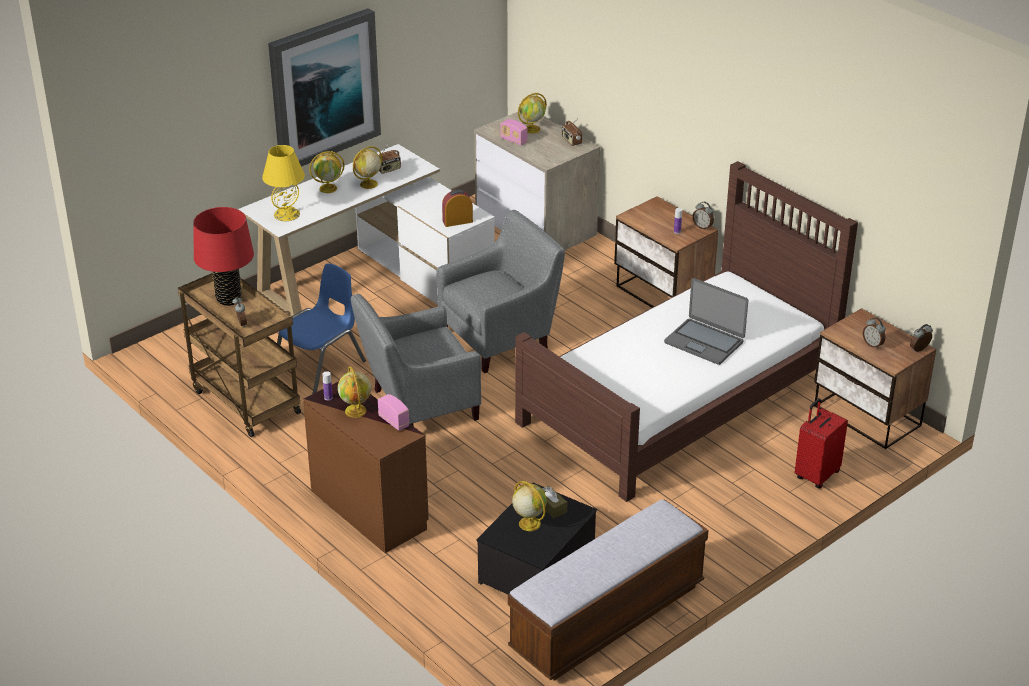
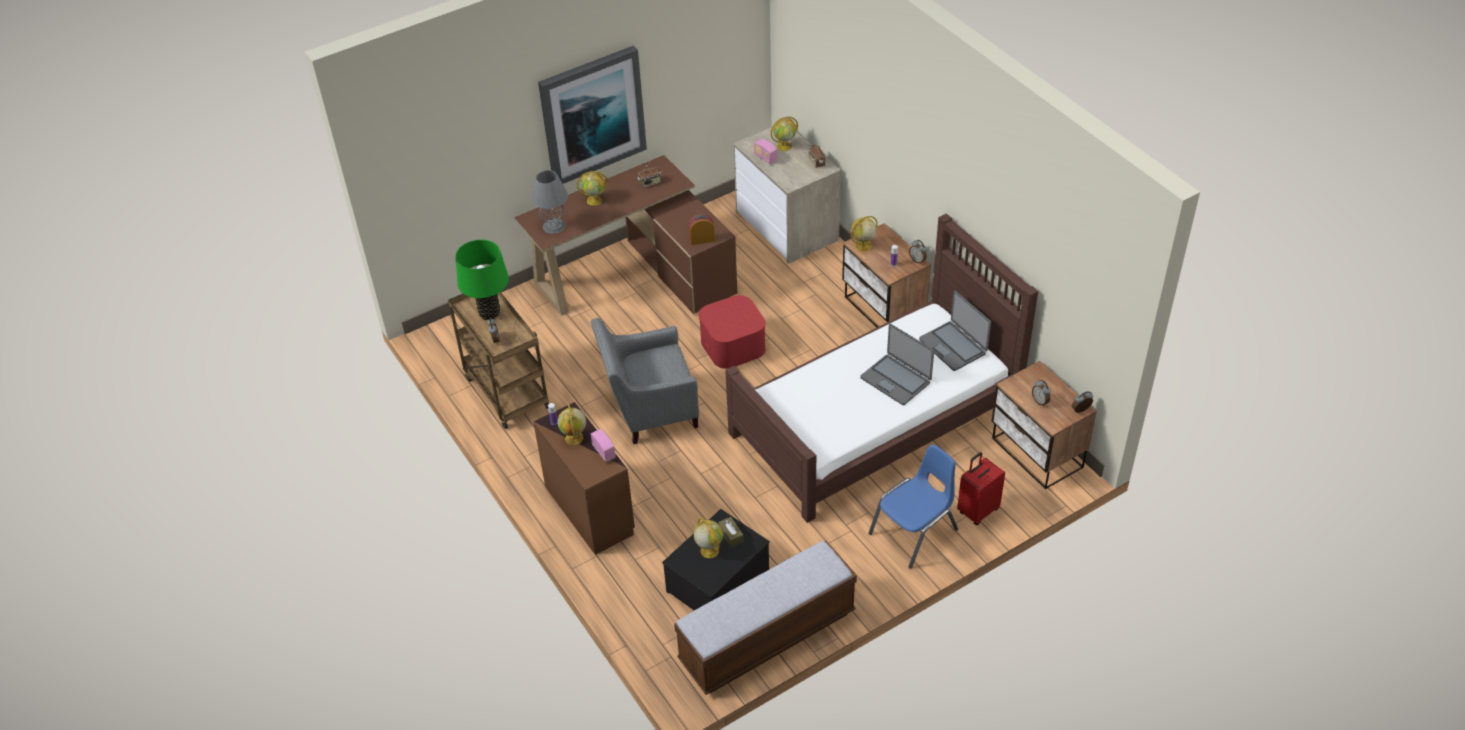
camera: 10 degrees right, 10 degrees up
red table lamp [193,207,254,306] -> green table lamp [455,239,509,320]
white desk [238,144,495,316] -> brown desk [514,155,737,316]
yellow table lamp [262,145,305,221] -> grey table lamp [531,170,568,234]
blue chair [277,263,366,394] -> blue chair moved to [868,444,958,569]
globe [353,146,382,189] -> globe moved to [851,216,878,252]
grey armchair [436,210,565,373] -> red storage box [698,295,766,369]
none -> laptop [919,291,991,371]

